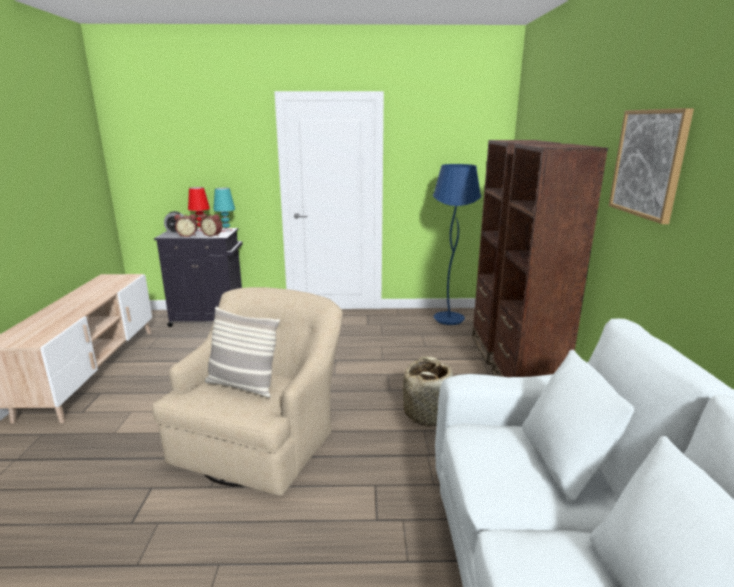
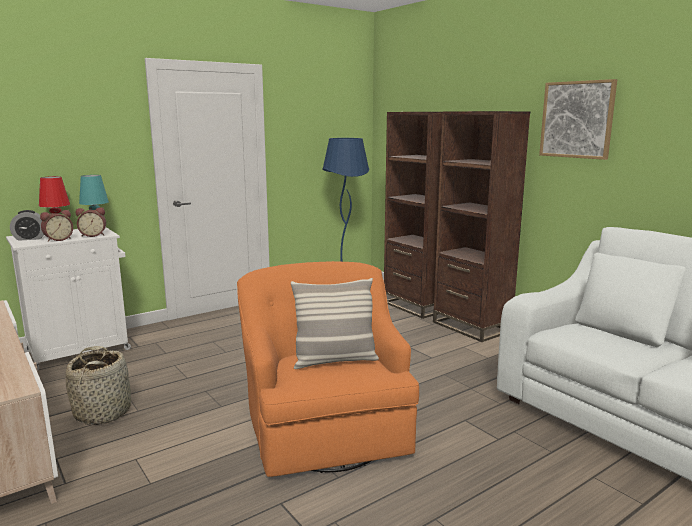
camera: 35 degrees left, 5 degrees down
beige armchair [152,287,343,496] -> orange armchair [237,261,419,477]
black cabinet [154,228,242,327] -> white cabinet [6,227,131,370]
basket [403,357,453,426] -> basket moved to [66,346,131,425]

